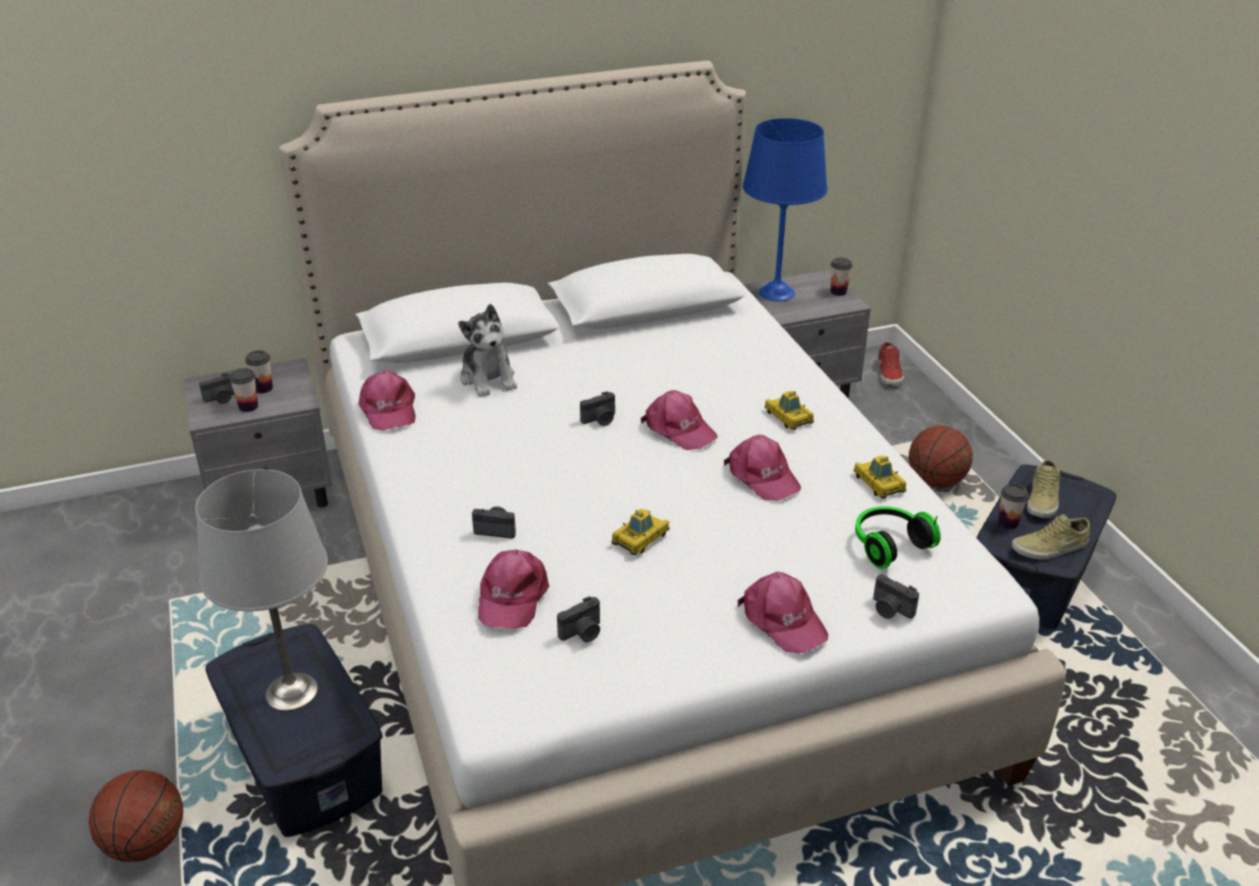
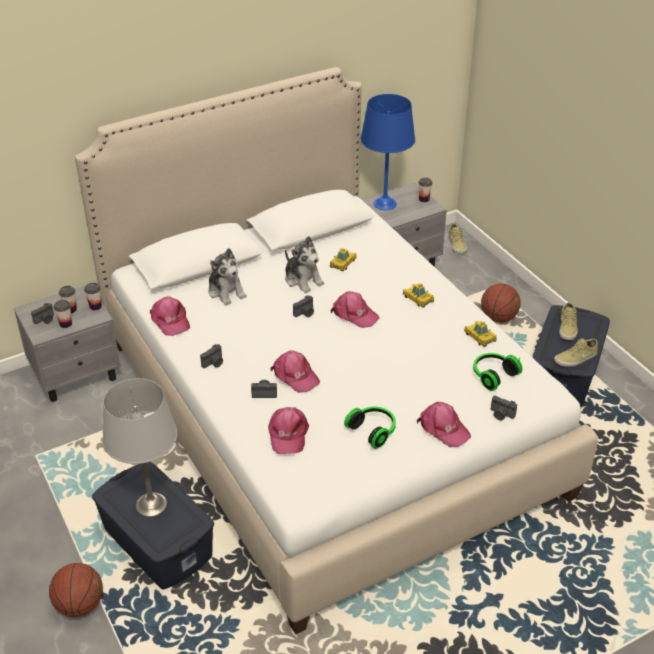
camera: 10 degrees left, 5 degrees up
camera [557,596,600,642] -> camera moved to [200,344,223,368]
toy car [612,509,669,555] -> toy car moved to [330,248,356,271]
pink cap [724,434,801,500] -> pink cap moved to [270,350,320,393]
red shoe [878,342,904,385] -> beige shoe [448,224,467,254]
cup [998,484,1029,529] -> cup moved to [84,283,102,310]
none -> plush toy [285,236,324,293]
none -> headphones [344,407,396,449]

